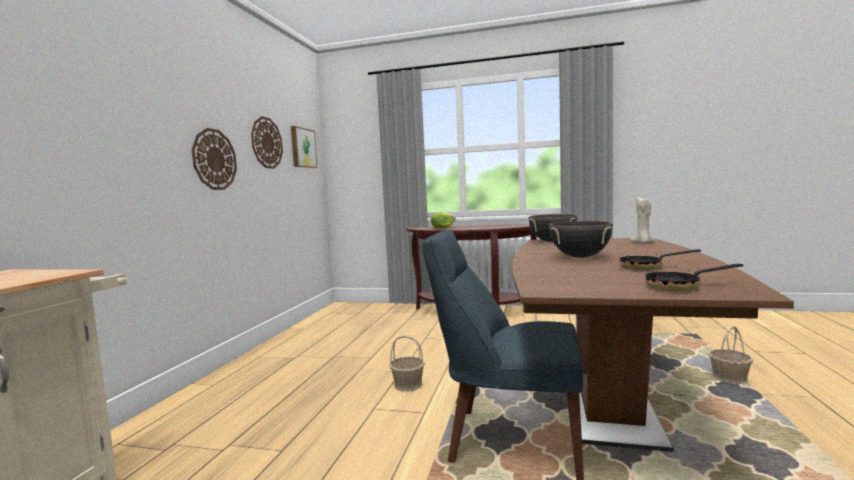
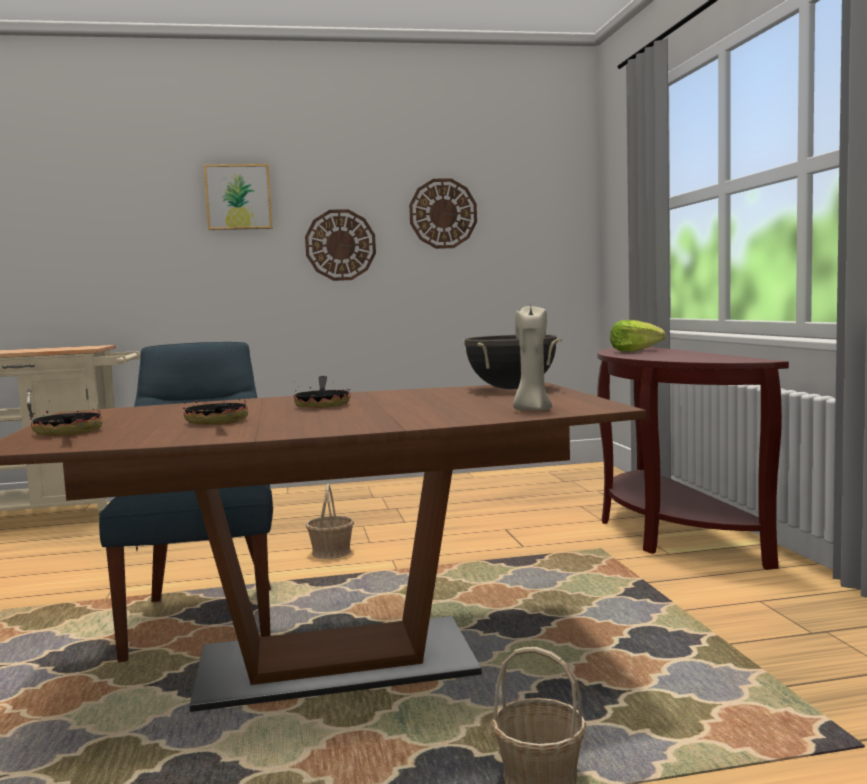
camera: 65 degrees right, 0 degrees up
picture [291,126,318,168] -> picture moved to [203,164,273,230]
black cooking pot [549,221,613,258] -> frying pan [294,376,351,408]

